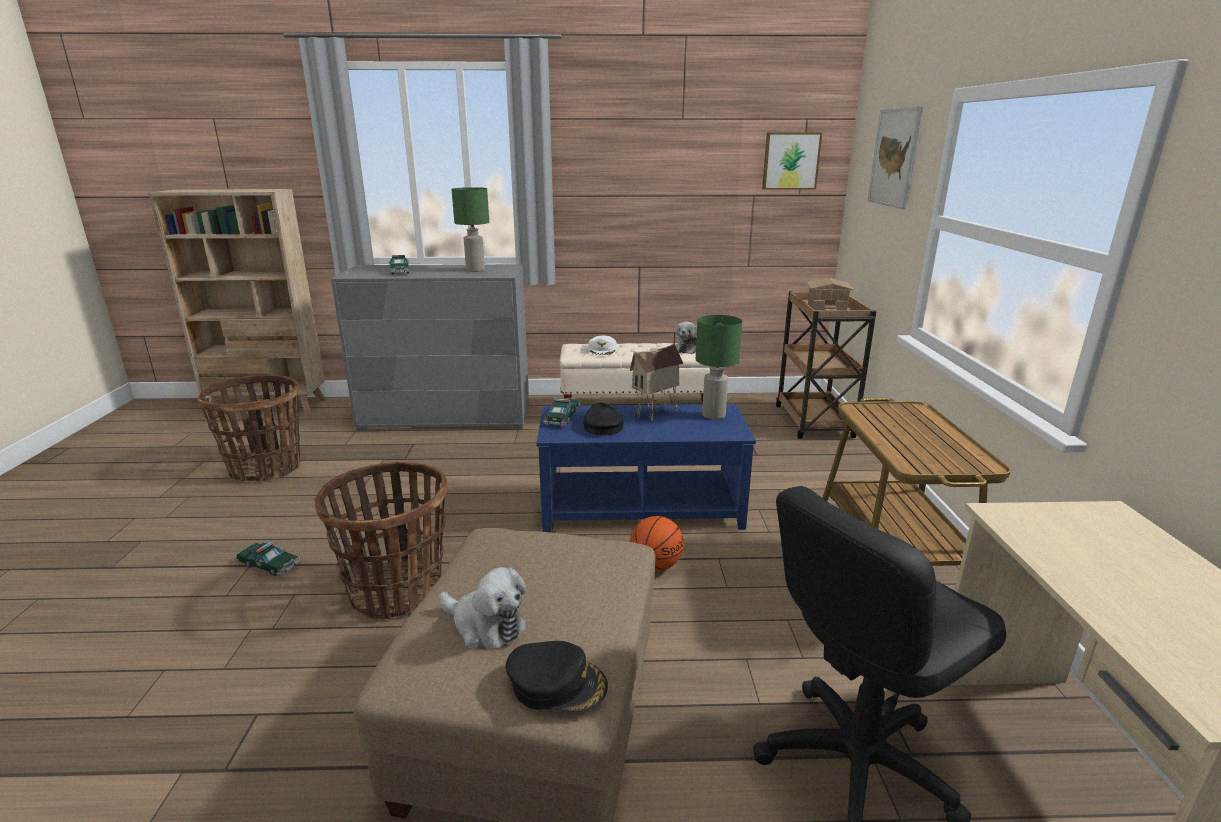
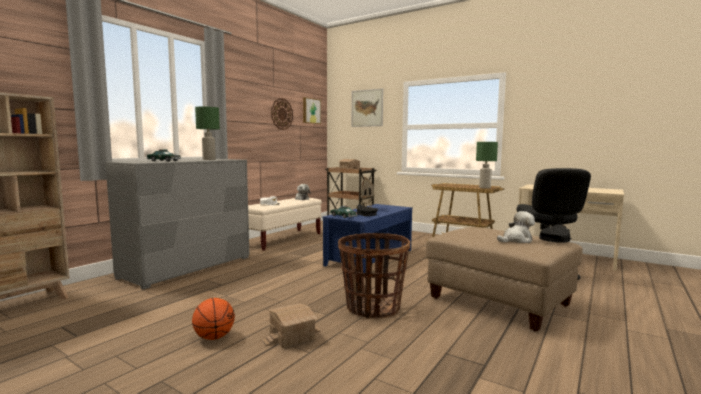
camera: 55 degrees left, 15 degrees down
basket [197,374,300,481] -> none
toy car [236,542,300,576] -> toy house [262,303,321,348]
basketball [630,516,684,571] -> basketball moved to [192,298,235,340]
green table lamp [696,315,742,419] -> green table lamp moved to [476,142,498,189]
none -> wall clock [271,98,293,130]

